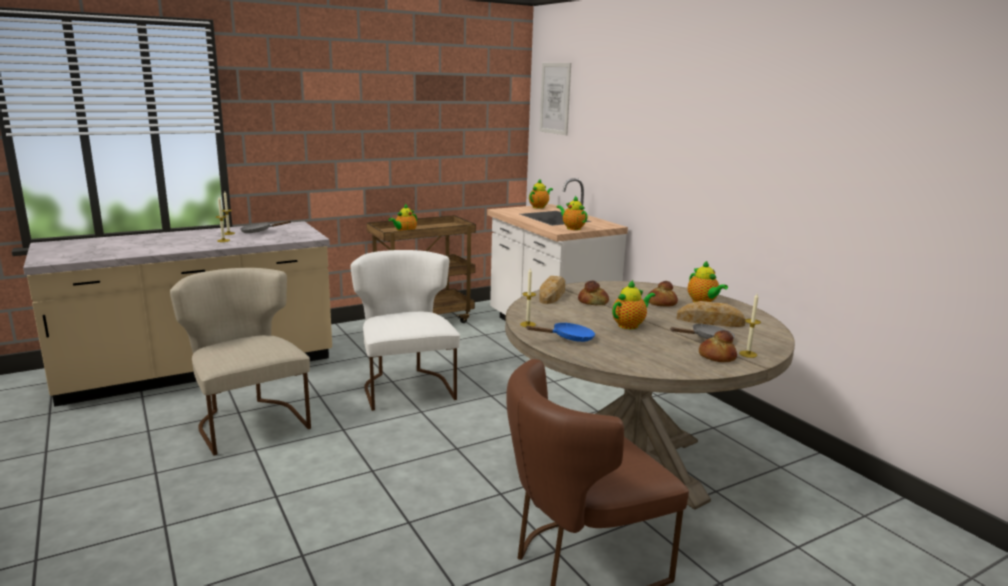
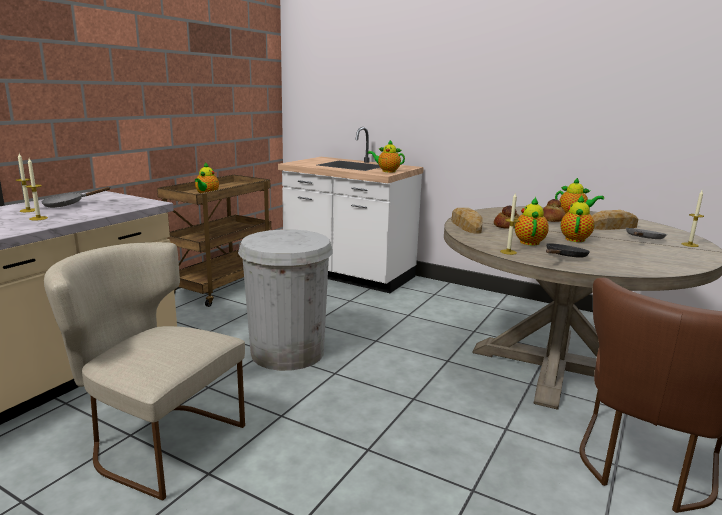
camera: 30 degrees left, 0 degrees up
white chair [351,250,460,411] -> white trash can [238,229,333,371]
blue frying pan [526,323,595,342] -> black frying pan [546,243,590,257]
teapot [529,178,553,209] -> teapot moved to [515,197,549,245]
picture [540,63,571,135] -> none
bread [699,330,737,362] -> none

